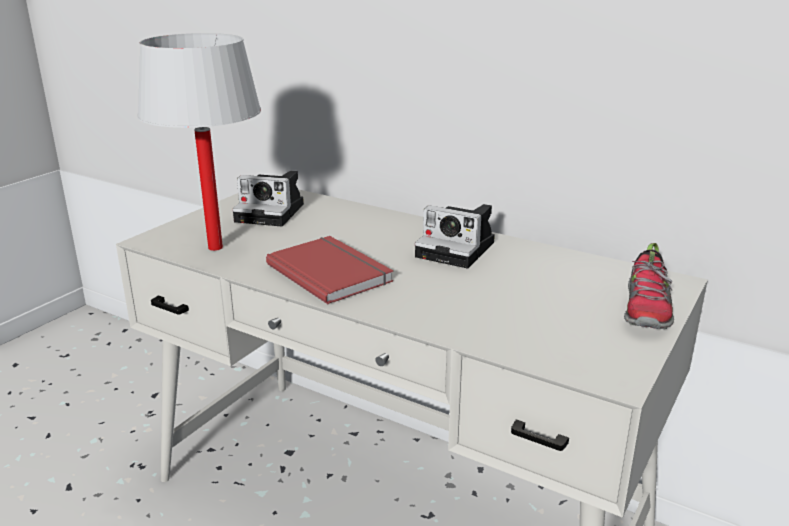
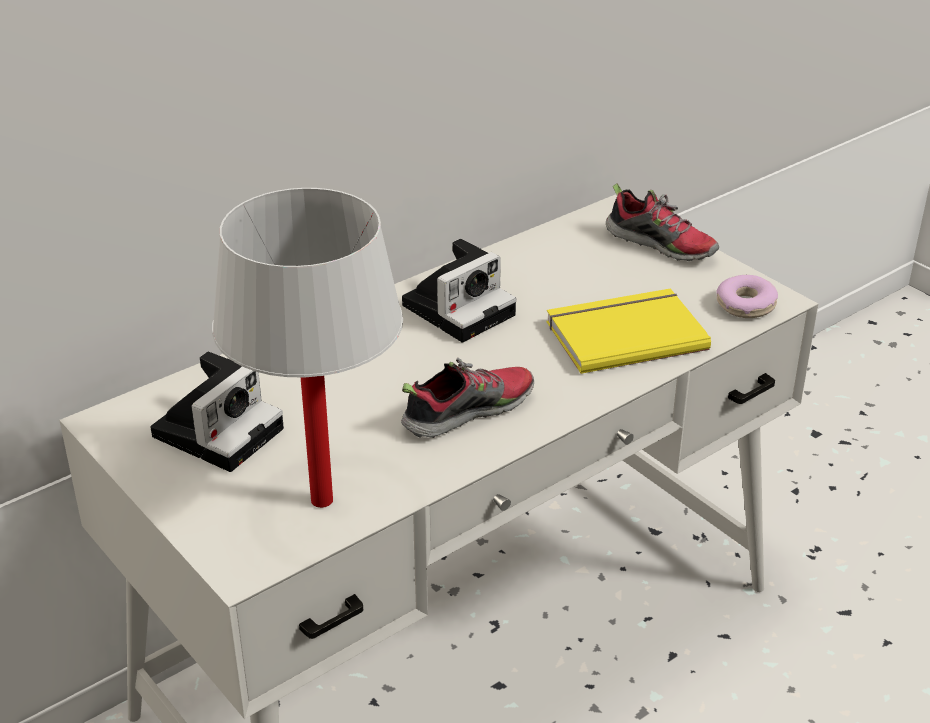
camera: 70 degrees left, 10 degrees up
red book [266,236,393,304] -> shoe [401,358,534,438]
none -> yellow book [546,288,711,374]
none -> donut [716,275,778,318]

